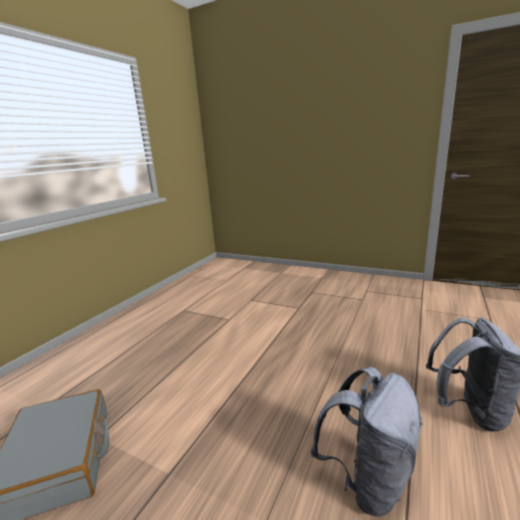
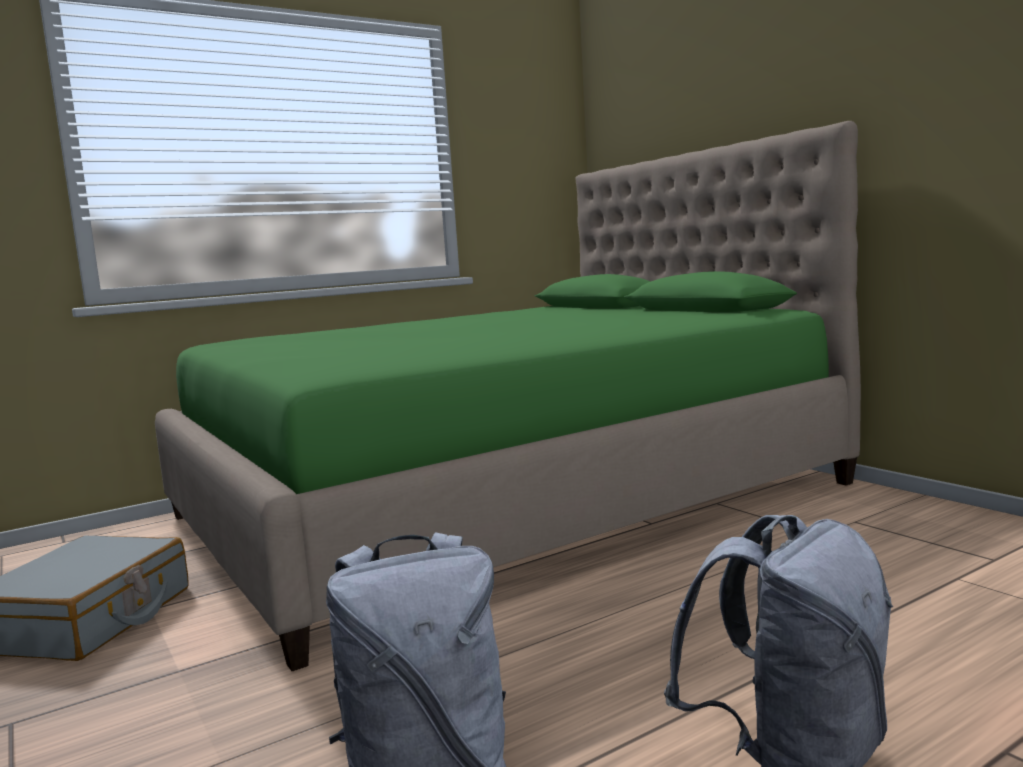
camera: 30 degrees right, 10 degrees down
none -> green bed [155,121,861,671]

